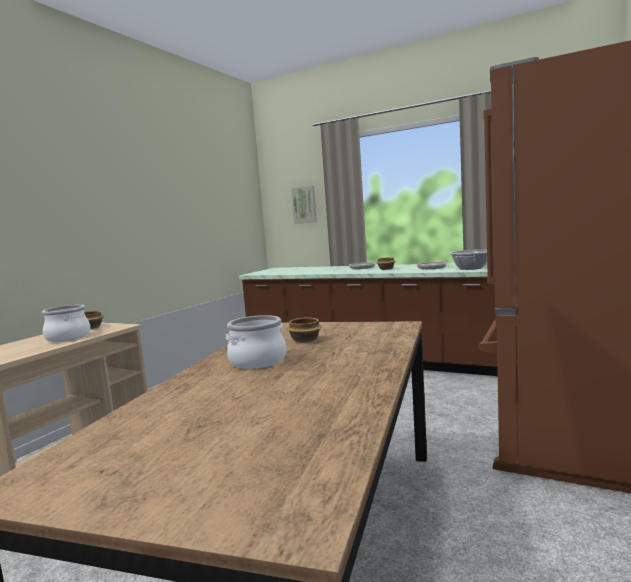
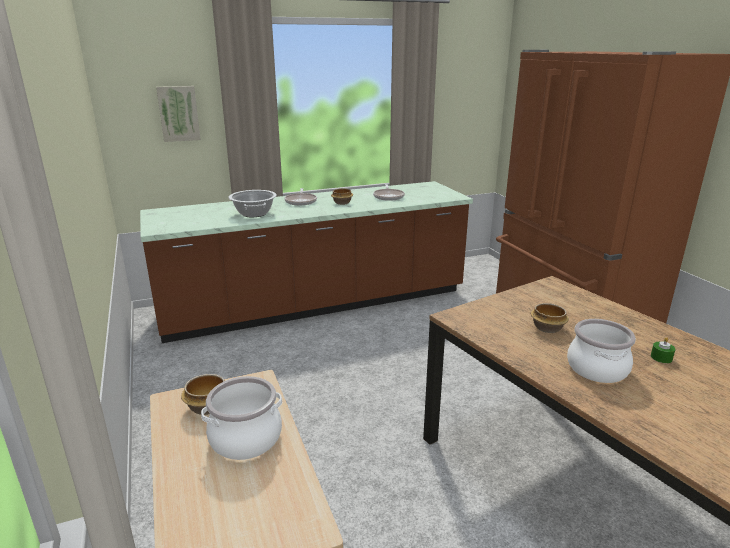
camera: 50 degrees left, 15 degrees up
cooking pot [449,250,487,270] -> cooking pot moved to [229,190,277,217]
none -> green candle [651,337,676,363]

